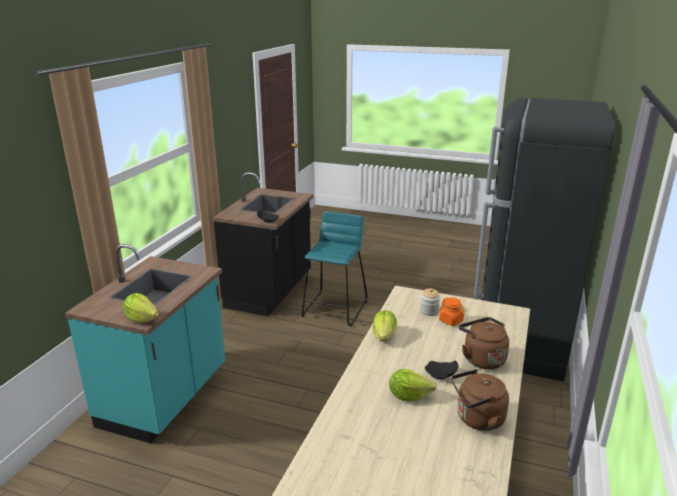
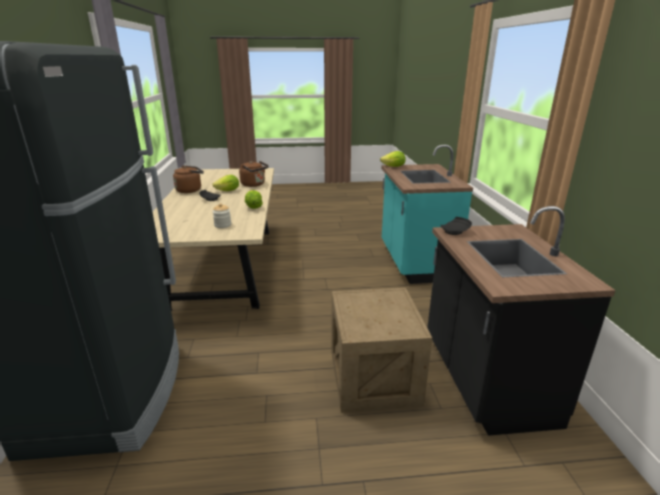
camera: 155 degrees right, 0 degrees up
turquoise stool [301,211,367,326] -> crate [332,288,432,412]
orange jar [439,297,465,326] -> none
brown kettle [459,317,509,370] -> brown kettle moved to [239,161,269,187]

